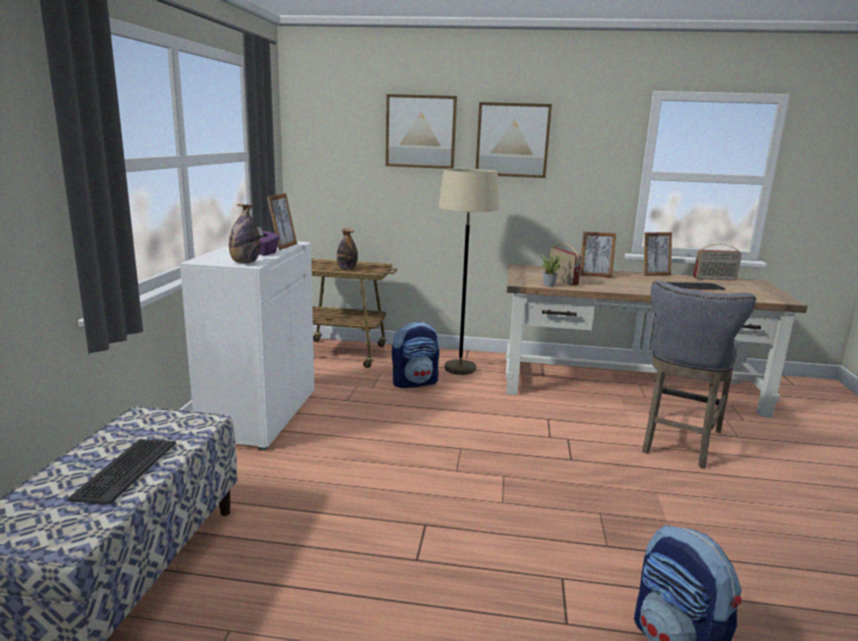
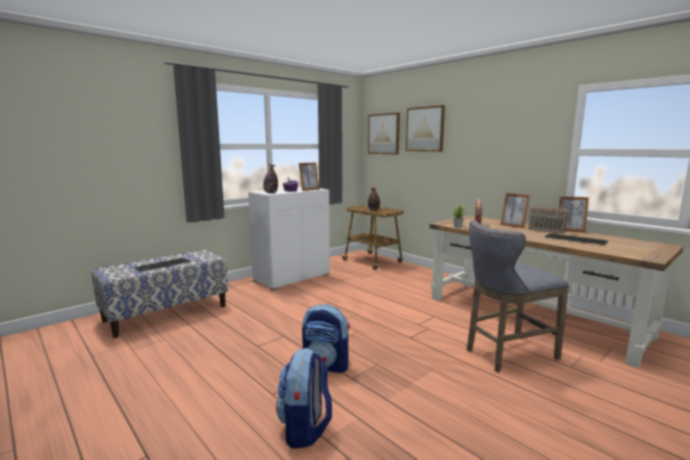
camera: 40 degrees right, 5 degrees down
backpack [392,322,439,388] -> backpack moved to [302,304,350,373]
beige floor lamp [438,168,499,375] -> none
picture [476,102,552,178] -> picture moved to [368,113,400,154]
radio [693,244,742,280] -> radio moved to [528,203,568,234]

